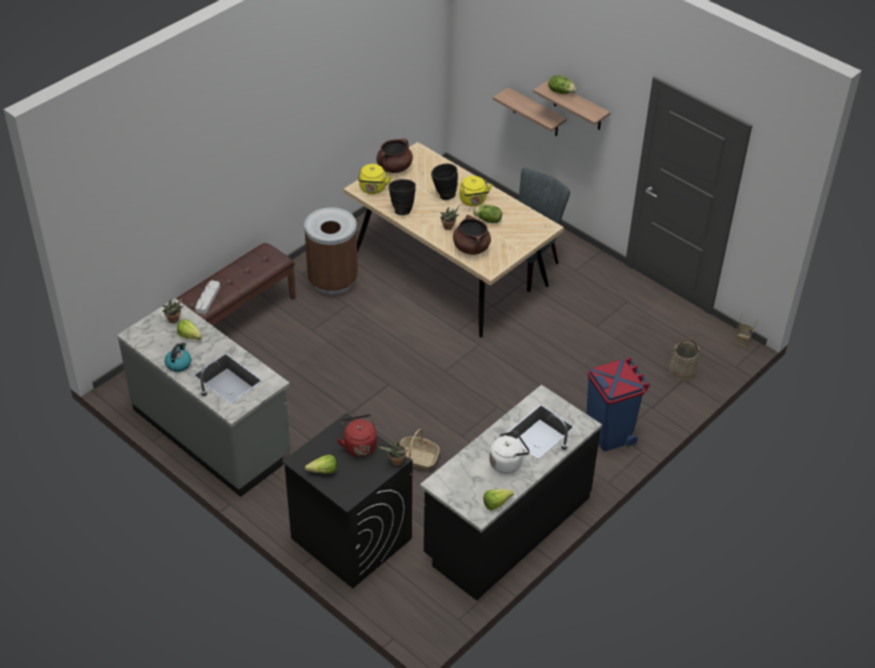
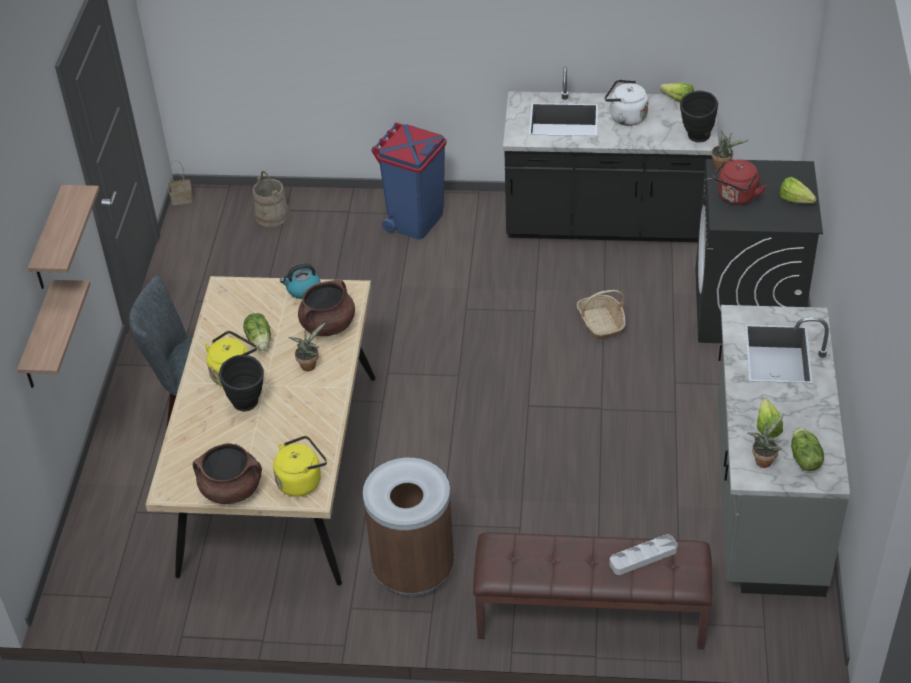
camera: 125 degrees left, 0 degrees up
kettle [165,342,191,372] -> kettle moved to [280,263,320,299]
black vase [389,179,416,215] -> black vase moved to [680,90,718,143]
lettuce [548,75,577,94] -> lettuce moved to [791,428,824,471]

